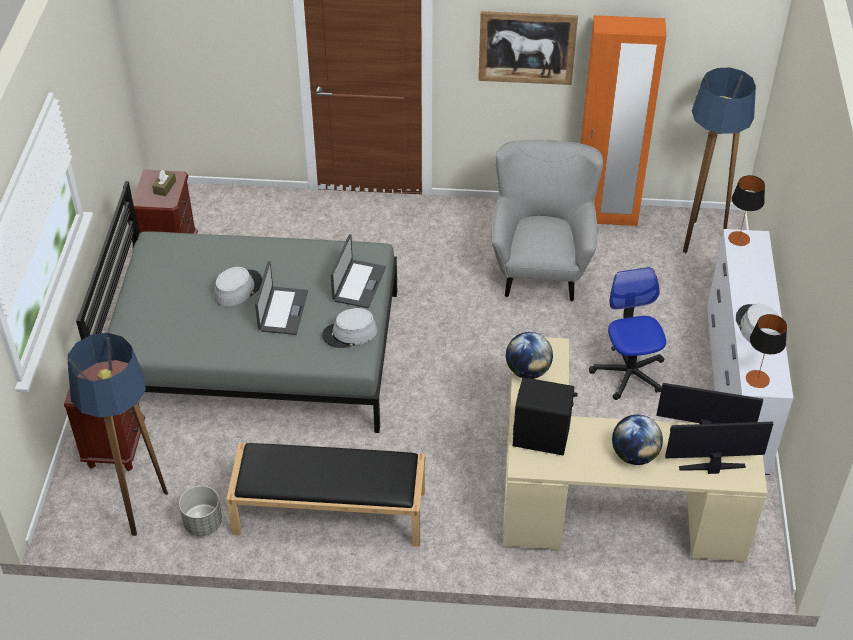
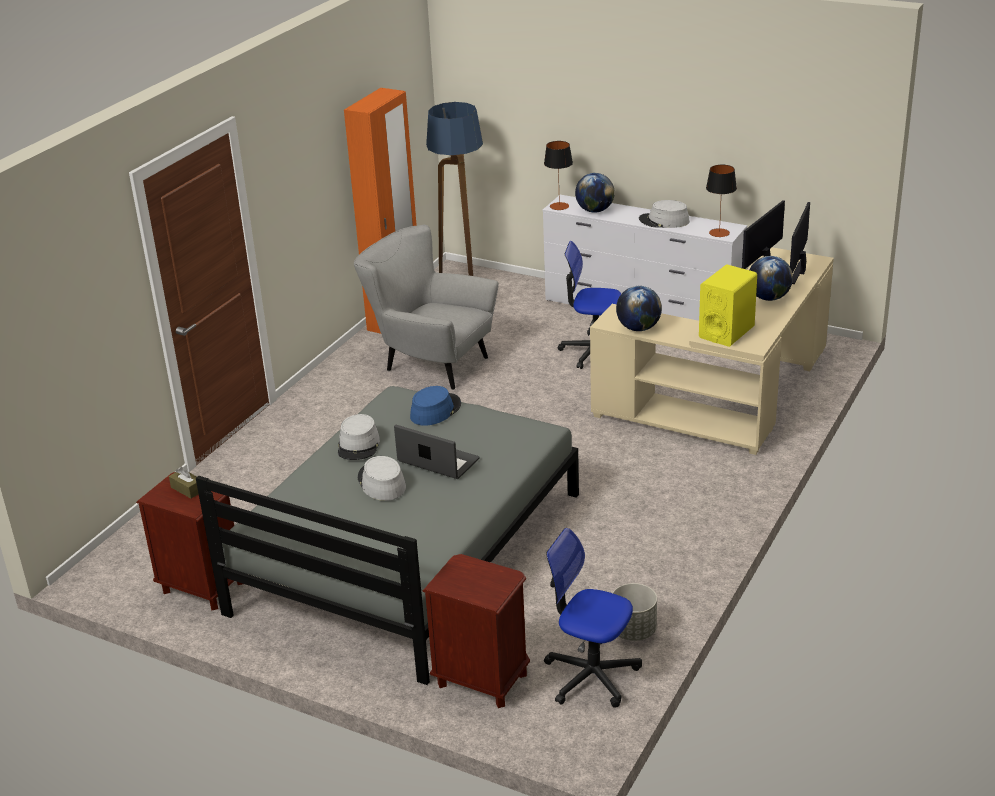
camera: 65 degrees left, 15 degrees down
floor lamp [68,333,168,536] -> office chair [544,528,642,708]
black bench [226,443,425,547] -> none
grey hat [322,308,377,348] -> grey hat moved to [338,414,380,460]
laptop [331,234,386,308] -> blue hat [410,386,461,426]
picture [478,11,578,85] -> none
black speaker [513,377,578,456] -> yellow speaker [699,265,757,347]
none -> globe [575,173,615,213]

